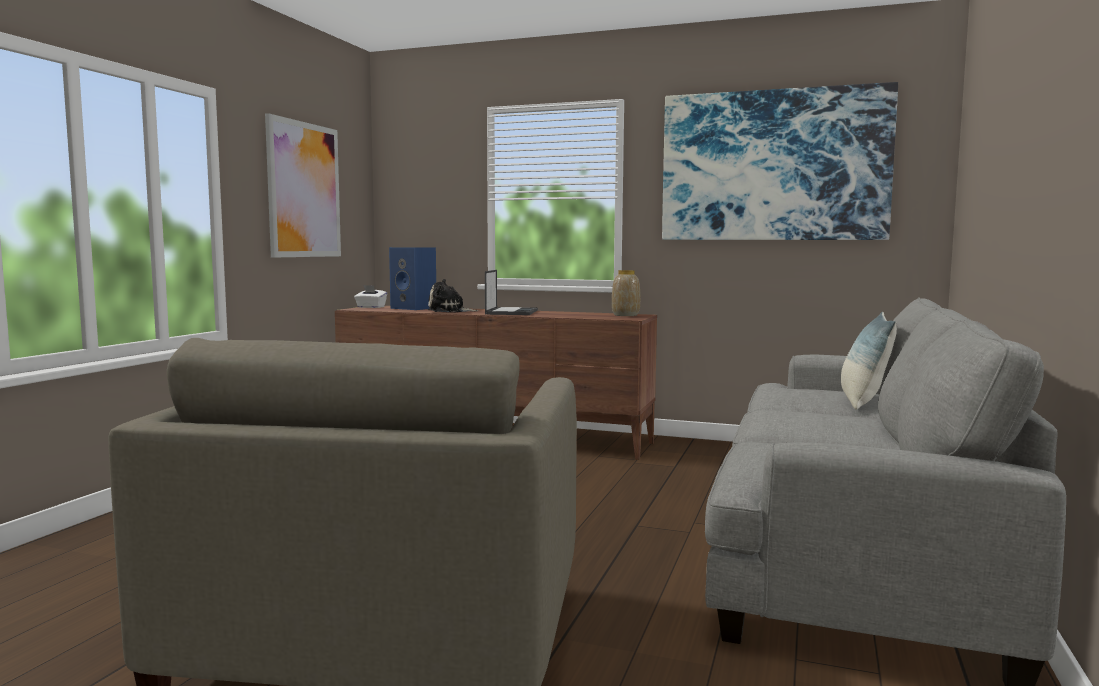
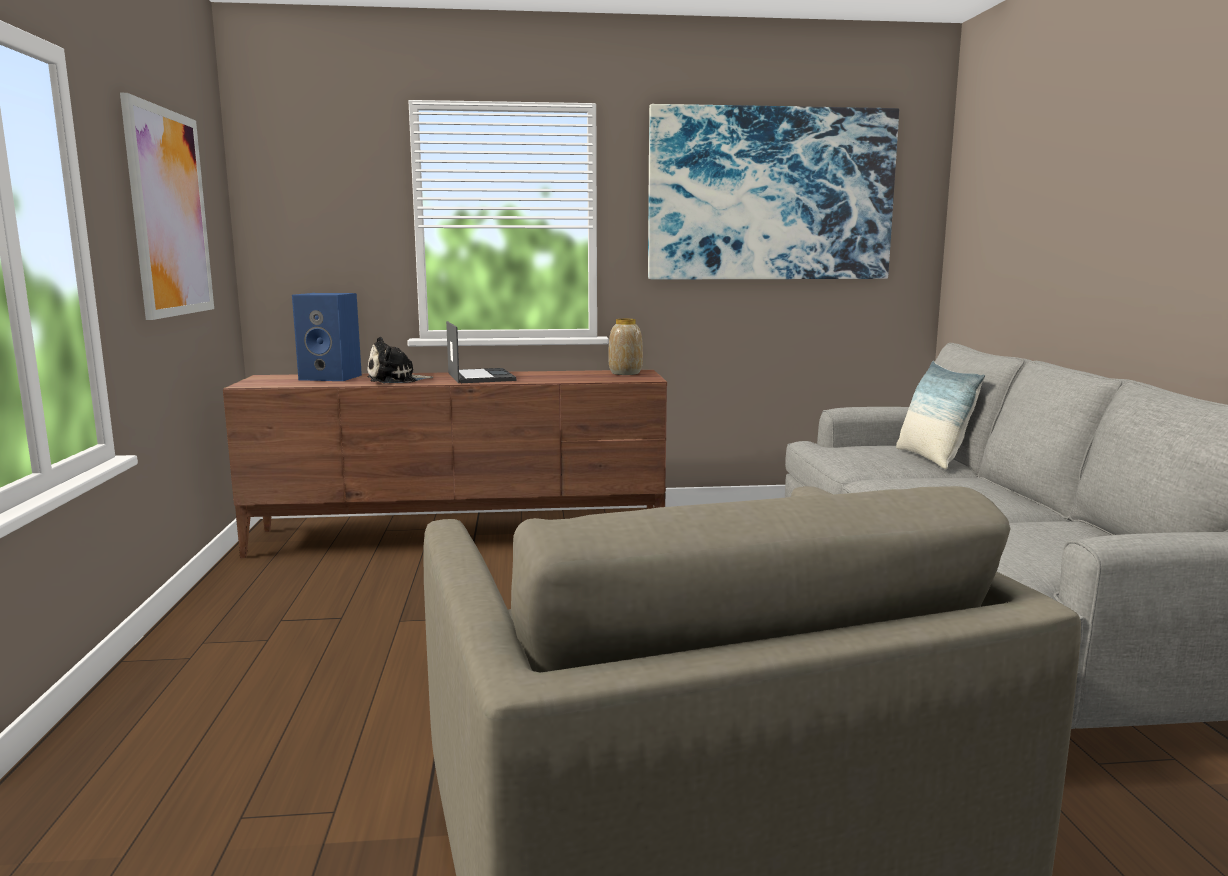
camera: 25 degrees left, 5 degrees up
white tissue box [354,285,387,308] -> none

